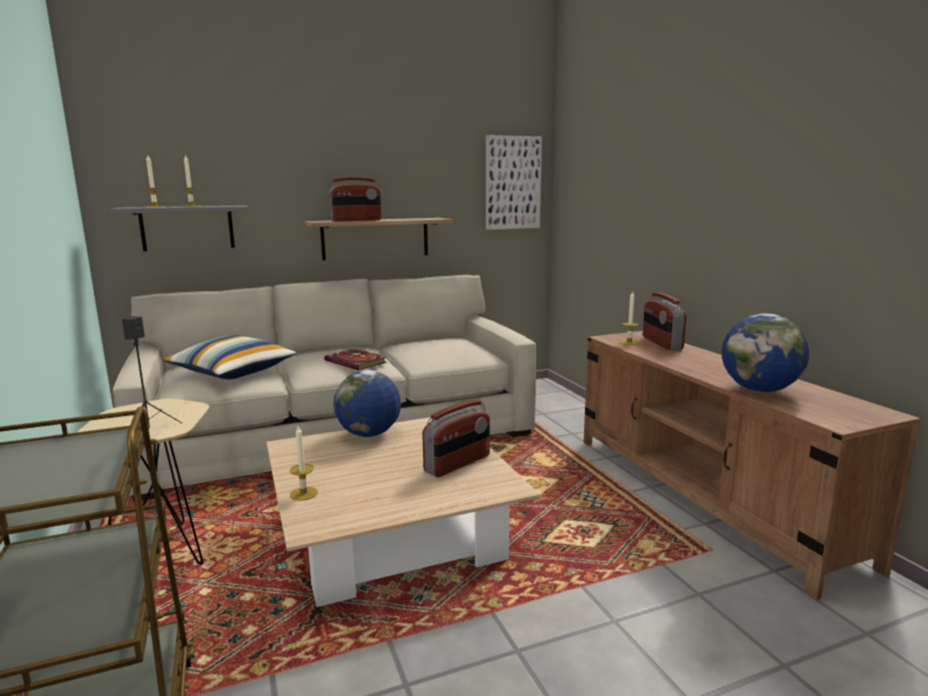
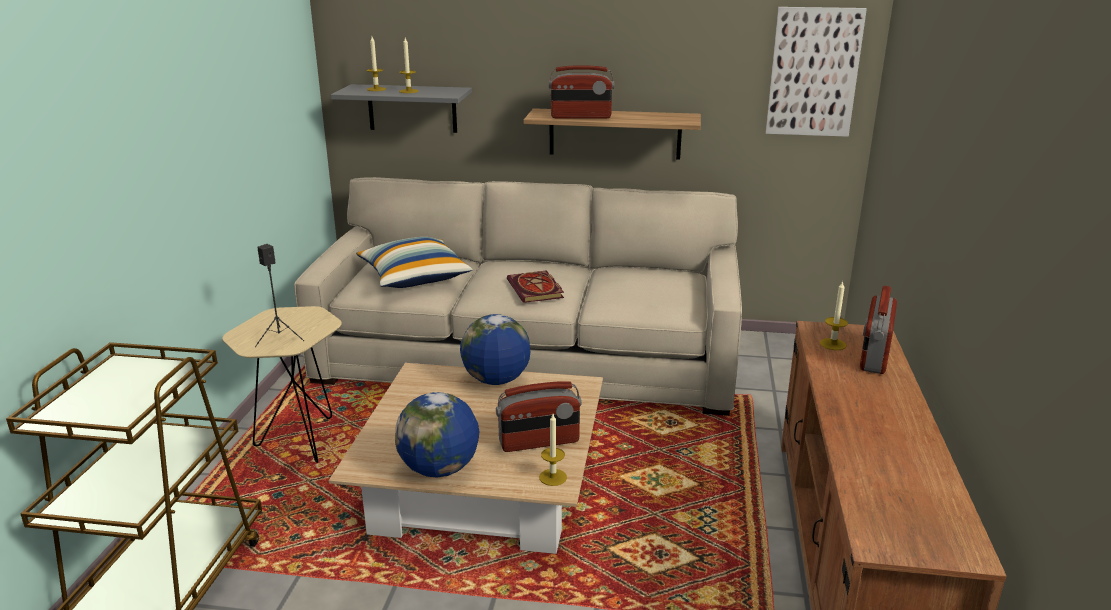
camera: 30 degrees right, 10 degrees up
candle [290,426,318,501] -> candle moved to [539,414,567,486]
globe [722,314,809,392] -> globe moved to [395,392,479,478]

